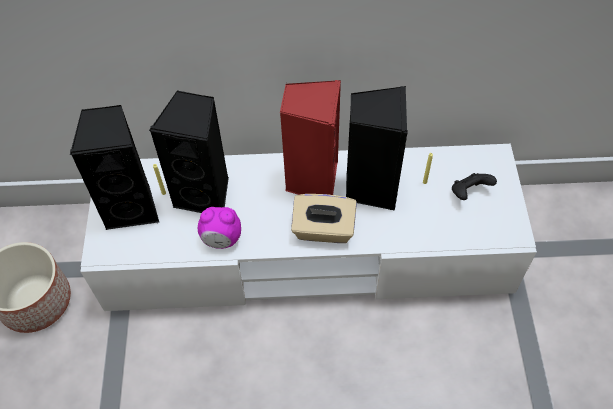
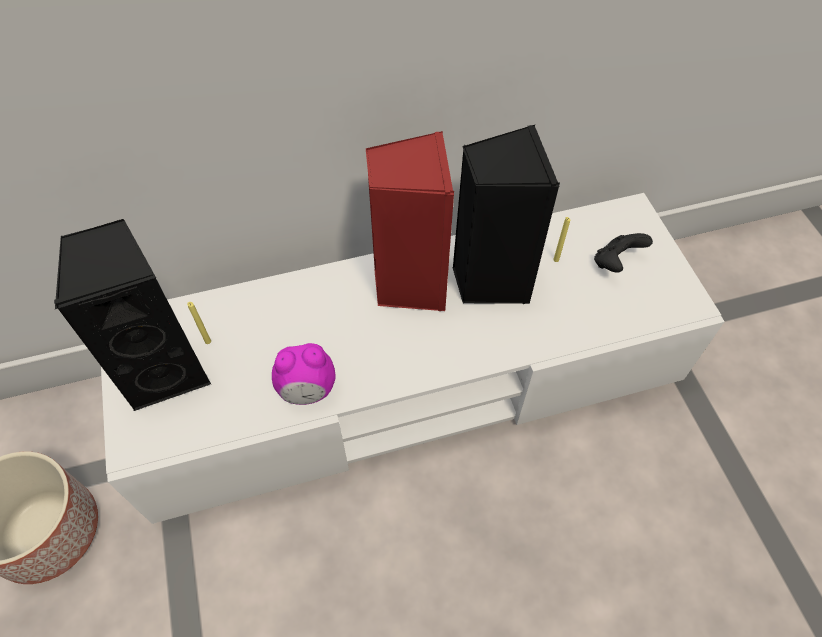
camera: 15 degrees left, 0 degrees up
black speaker [149,90,229,213] -> none
beige tissue box [291,194,357,243] -> none

